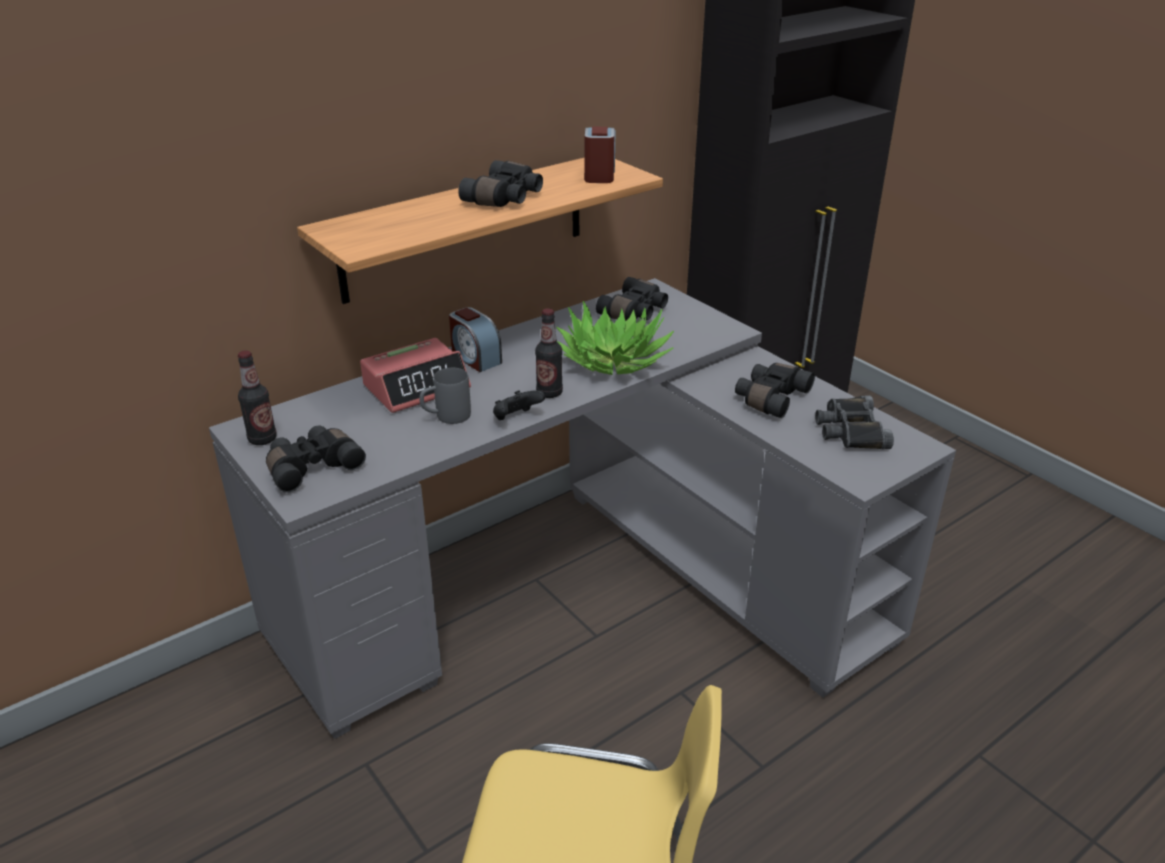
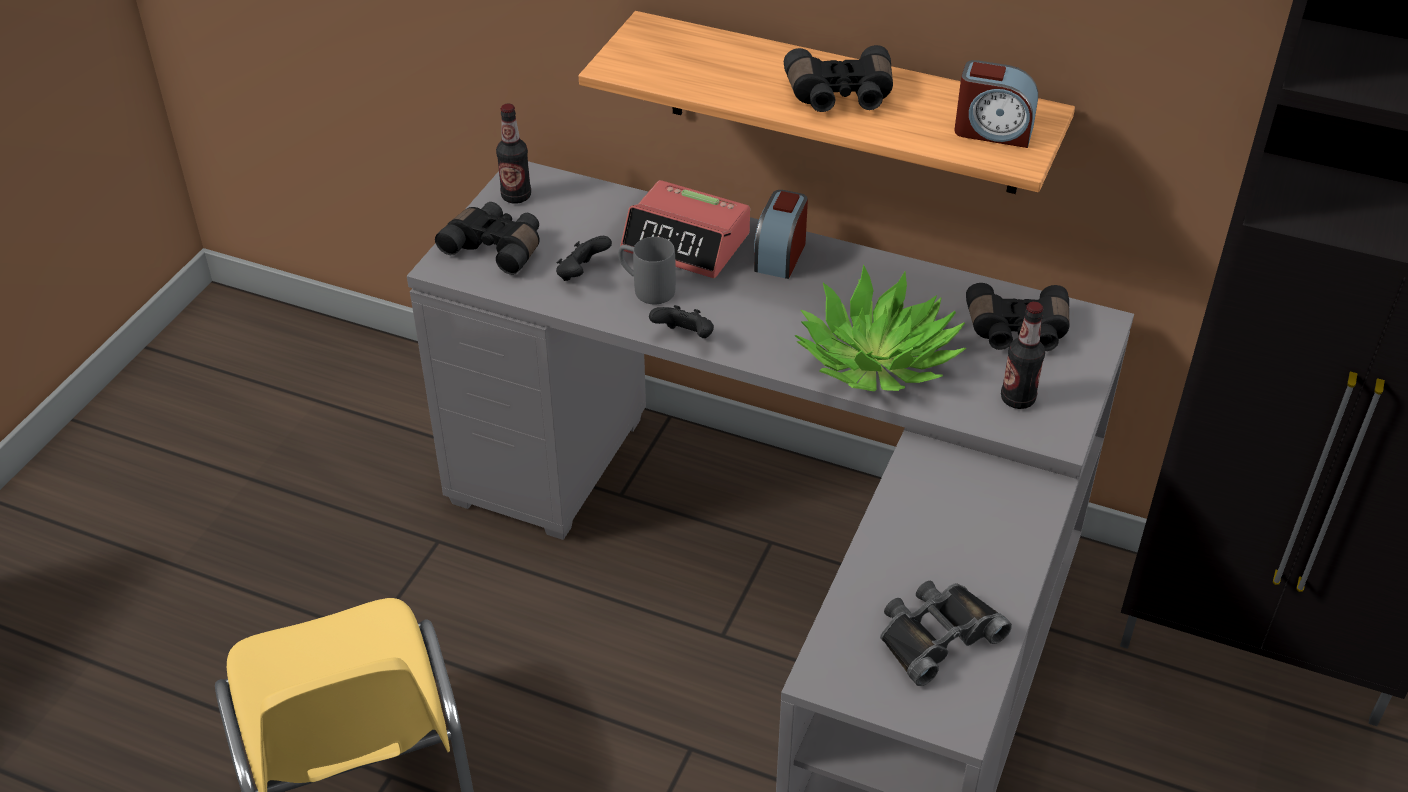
camera: 60 degrees right, 10 degrees up
bottle [535,308,563,398] -> bottle moved to [1001,302,1045,409]
alarm clock [584,127,615,183] -> alarm clock turned 45 degrees clockwise [954,60,1038,148]
black binoculars [735,363,815,418] -> none
none -> black game controller [556,236,612,281]

